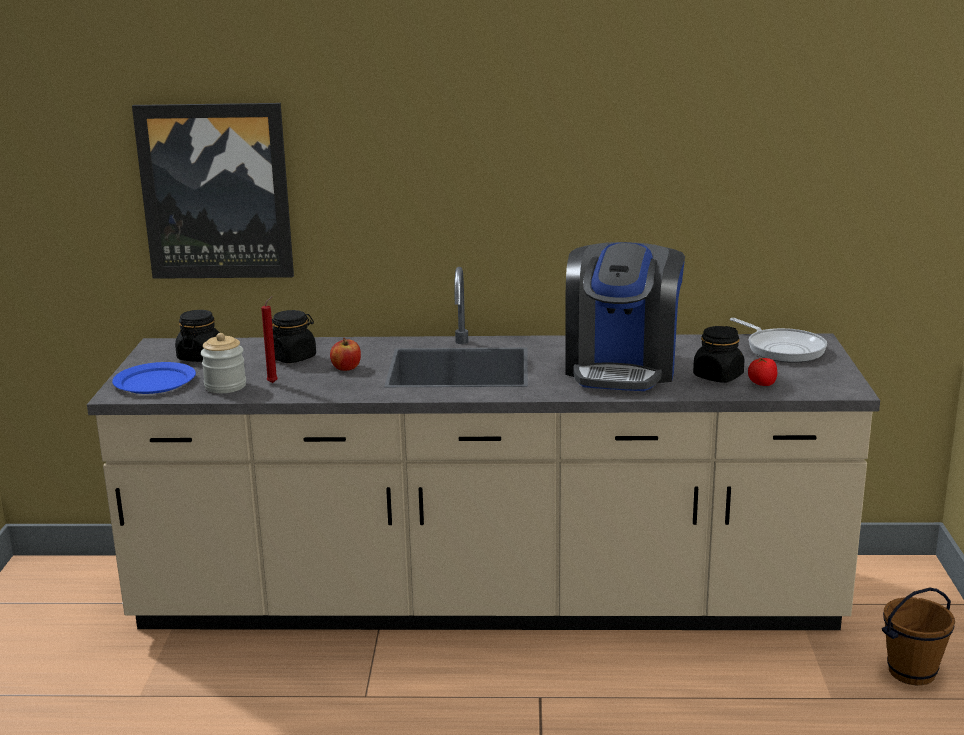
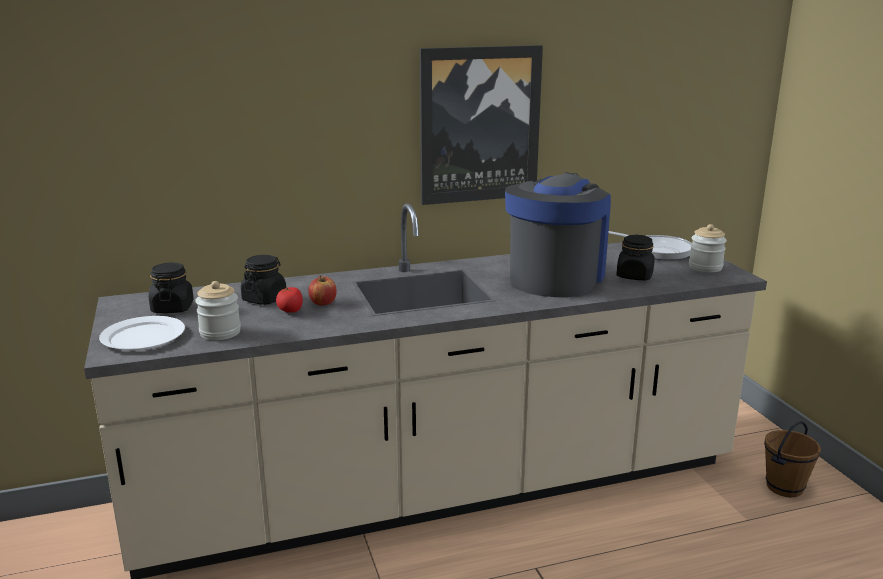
camera: 20 degrees left, 0 degrees up
blue plate [112,362,196,394] -> white plate [99,316,185,350]
picture [132,103,294,279] -> picture moved to [420,45,543,205]
red candle [261,296,278,383] -> none
coffee machine [565,242,685,391] -> coffee machine turned 150 degrees counterclockwise [505,173,611,297]
tomato [748,358,777,386] -> tomato moved to [276,287,303,313]
none -> jar [689,224,727,273]

